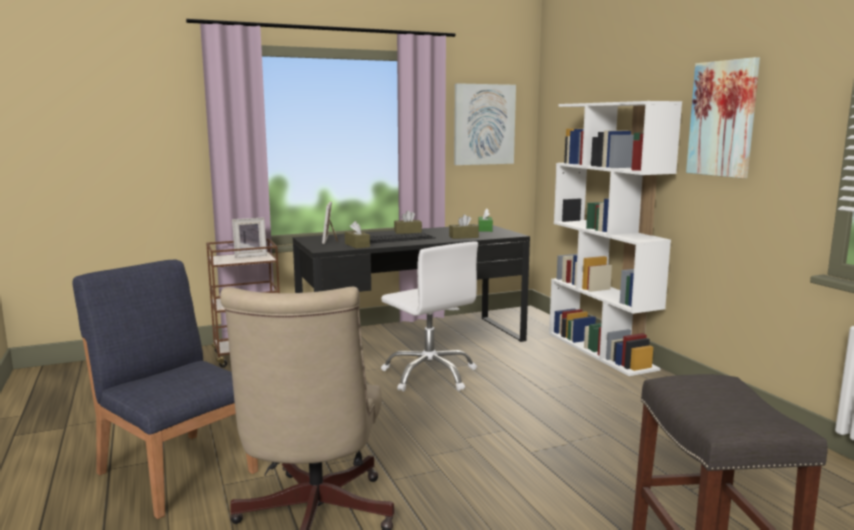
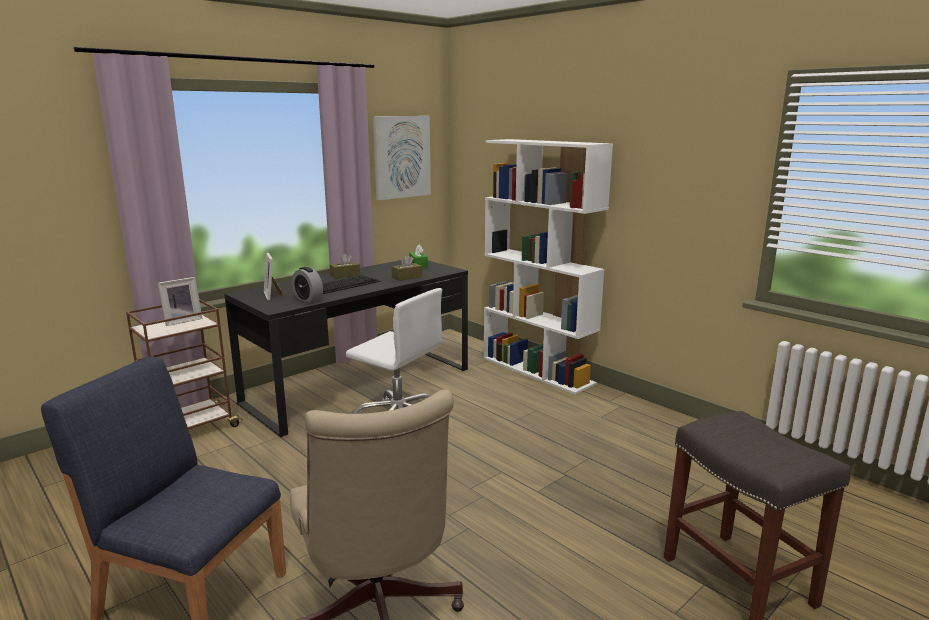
camera: 20 degrees left, 5 degrees up
brown tissue box [345,221,370,248] -> alarm clock [292,267,323,303]
picture [686,57,760,178] -> none

